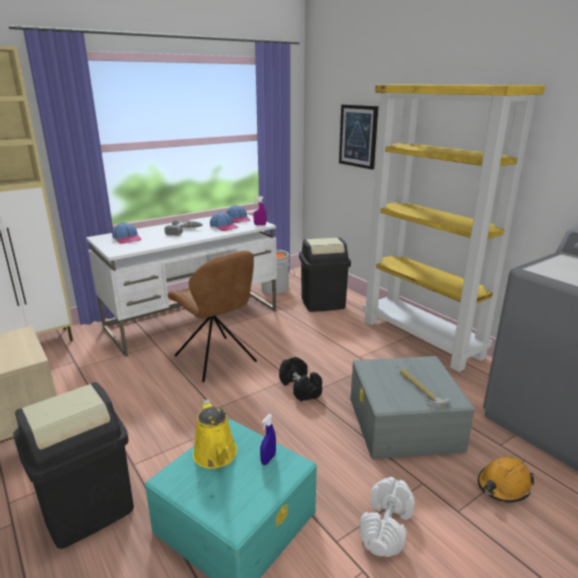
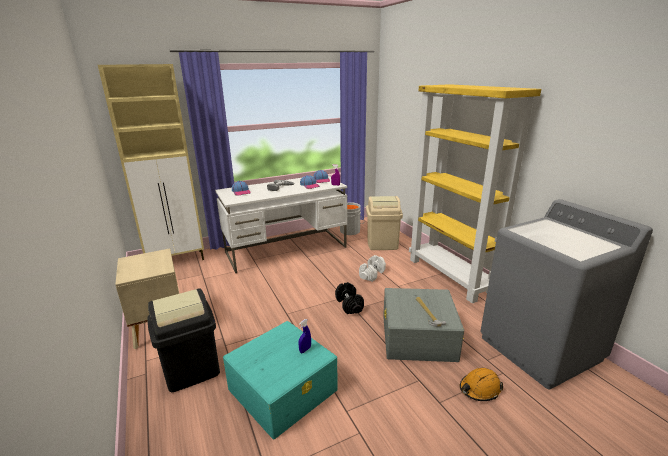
camera: 10 degrees right, 0 degrees up
brown chair [168,250,257,382] -> none
yellow watering can [193,399,237,469] -> none
black trash can [299,237,351,312] -> beige trash can [366,196,403,250]
picture [339,104,378,170] -> none
white dumbbell [359,477,415,557] -> white dumbbell moved to [359,255,386,282]

